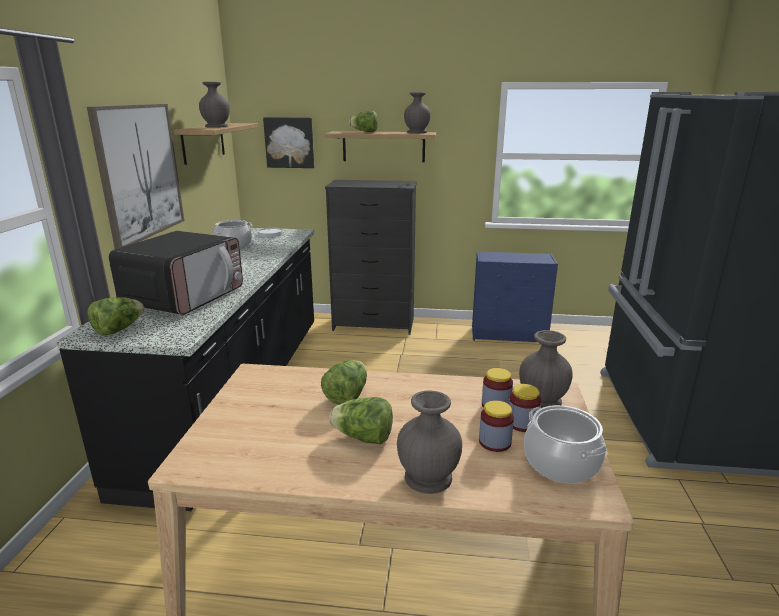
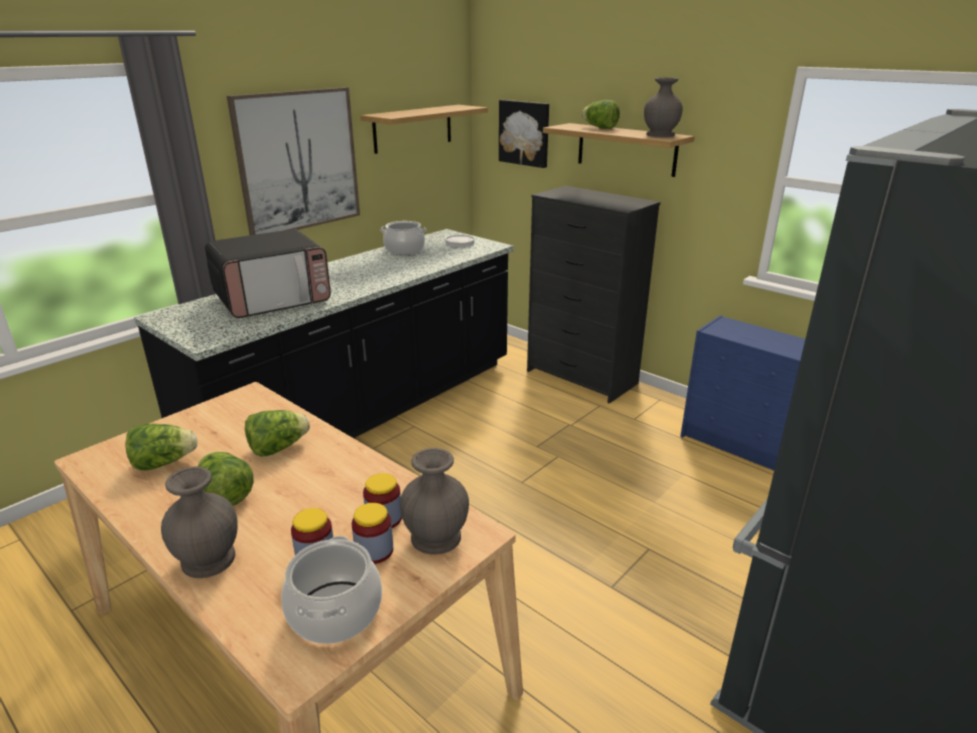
camera: 35 degrees right, 5 degrees up
lettuce [87,297,144,335] -> lettuce moved to [125,423,197,470]
grey vase [199,82,230,128] -> none

